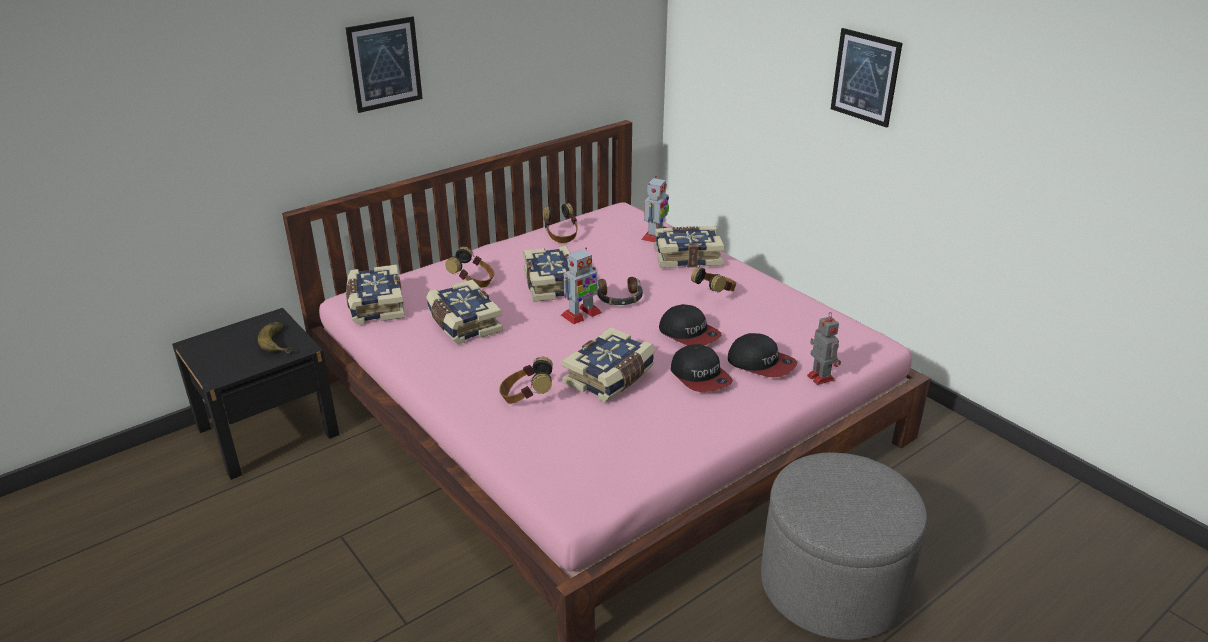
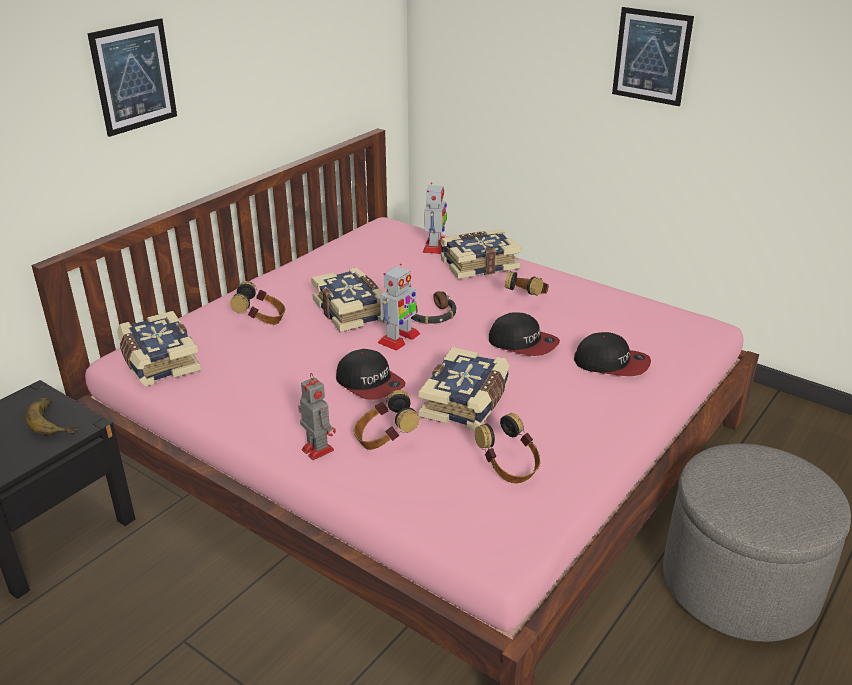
camera: 15 degrees left, 0 degrees up
book [426,279,503,344] -> none
headphones [543,203,578,243] -> headphones moved to [475,413,540,483]
cap [671,344,733,392] -> cap moved to [336,349,406,400]
toy robot [807,312,841,385] -> toy robot moved to [298,373,336,460]

